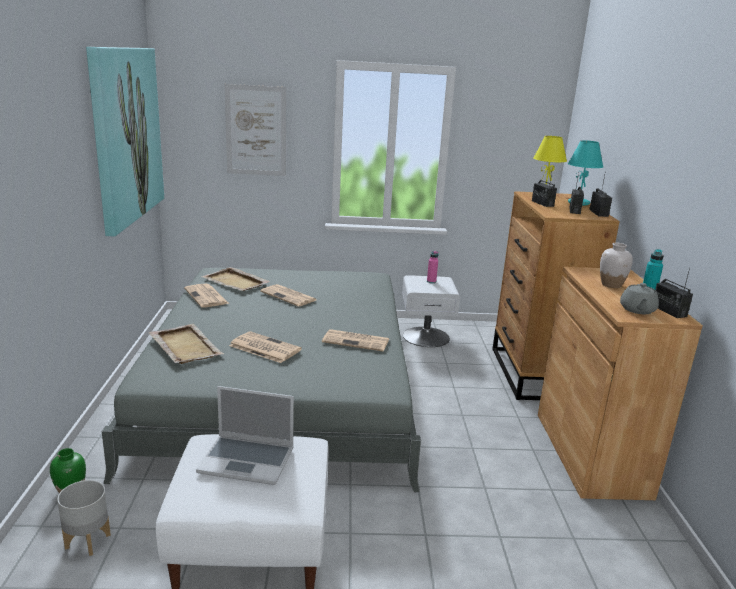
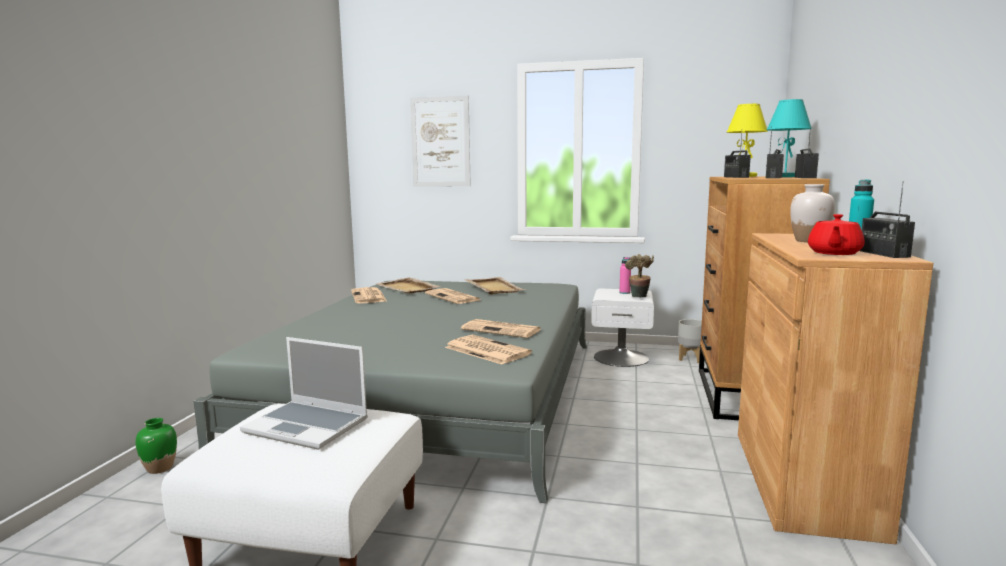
camera: 15 degrees right, 10 degrees down
grey planter [57,480,111,556] -> grey planter moved to [678,319,702,363]
picture [86,47,164,237] -> none
beige tray [148,324,224,364] -> beige tray moved to [465,277,525,294]
newspaper [229,331,302,363] -> newspaper moved to [445,335,532,365]
grey teapot [620,283,659,314] -> red teapot [808,214,865,255]
none -> potted plant [625,254,654,298]

